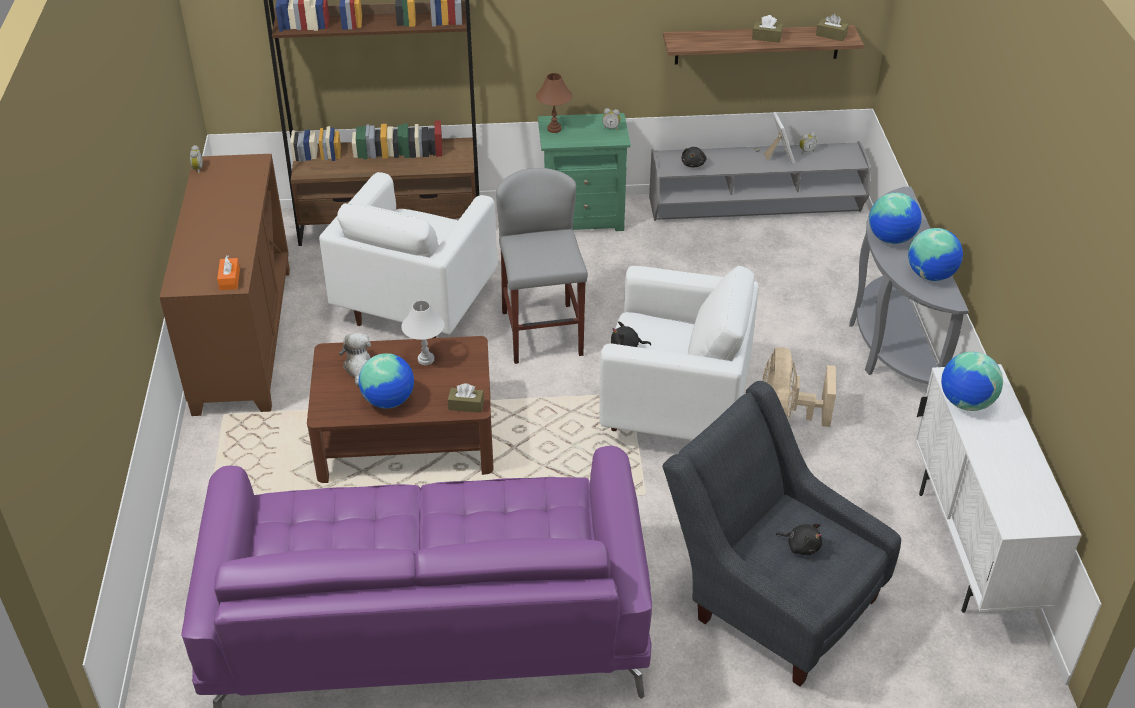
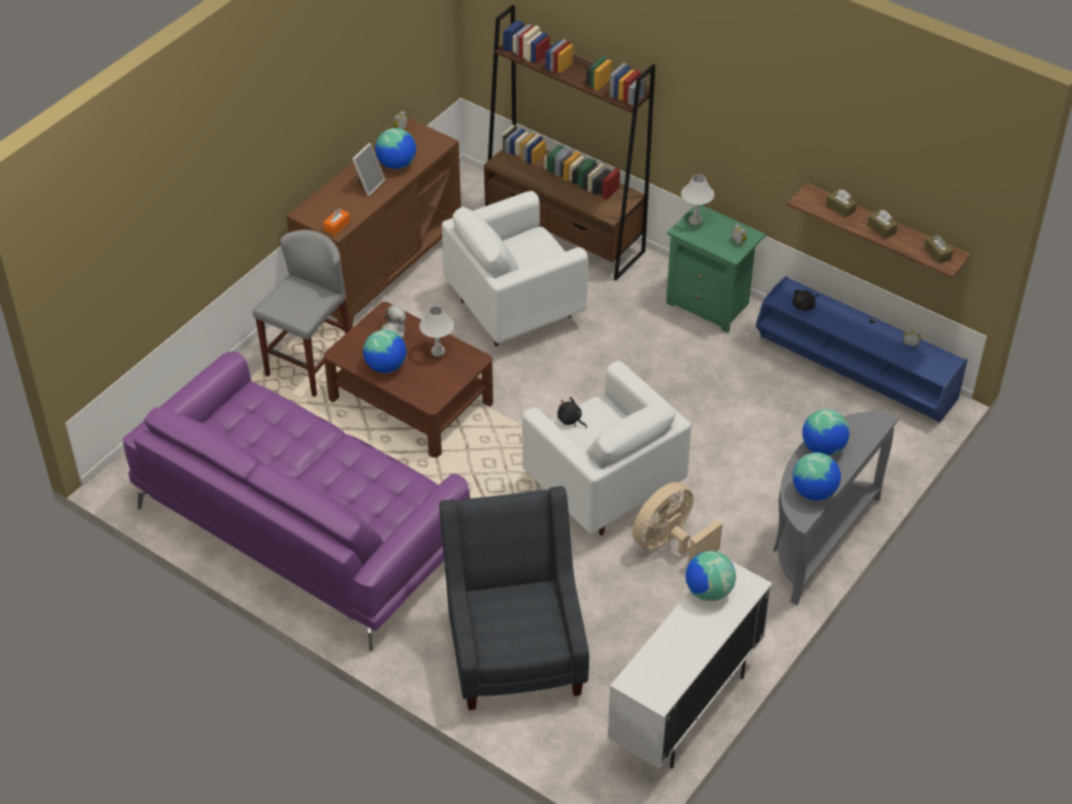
camera: 40 degrees right, 5 degrees up
brown tissue box [448,383,484,413] -> brown tissue box moved to [826,190,857,217]
grey stool [496,168,588,364] -> grey stool moved to [253,230,351,397]
brown table lamp [536,73,572,133] -> white table lamp [681,174,714,225]
grey tv stand [649,141,871,221] -> blue tv stand [756,276,968,423]
picture frame [764,112,795,164] -> picture frame moved to [352,143,386,196]
black plush toy [776,523,822,555] -> none
none -> globe [375,128,416,169]

